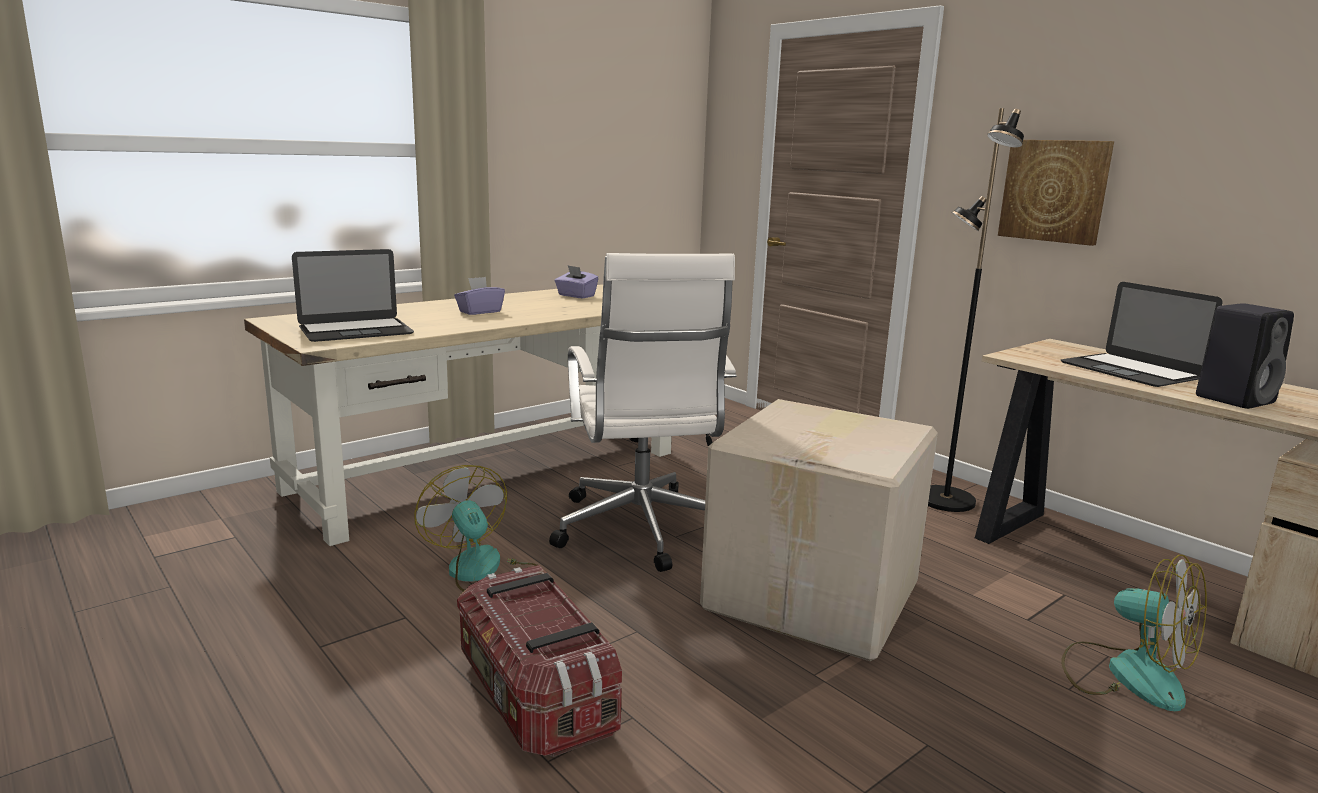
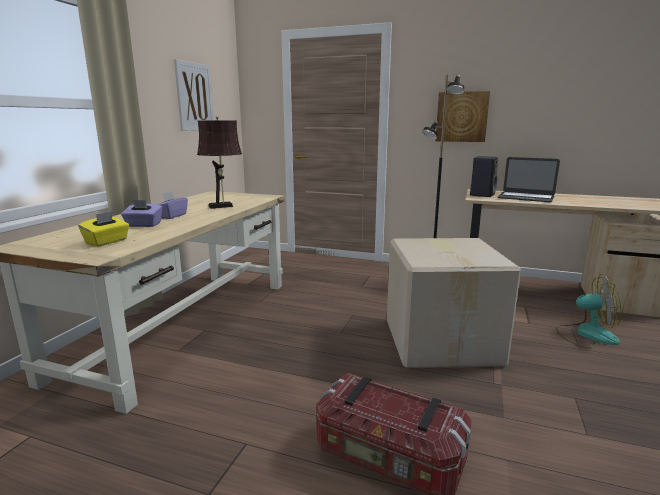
camera: 30 degrees left, 0 degrees up
laptop [292,249,414,342] -> yellow tissue box [78,211,129,247]
fan [414,465,537,592] -> none
white office chair [549,253,736,572] -> none
purple tissue box [555,265,599,298] -> purple tissue box moved to [121,200,162,227]
black speaker [1196,303,1294,409] -> black speaker moved to [470,156,498,197]
none -> picture [174,59,214,131]
none -> brown table lamp [197,116,242,209]

